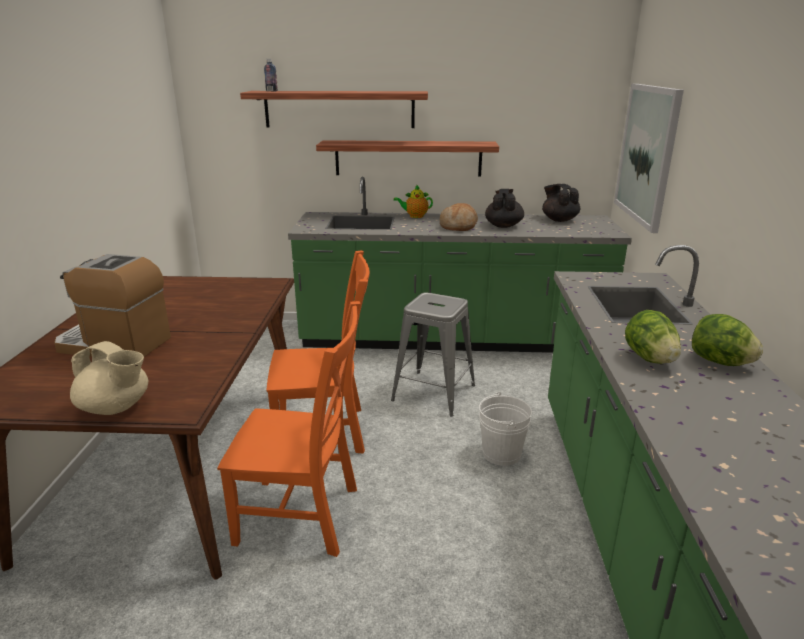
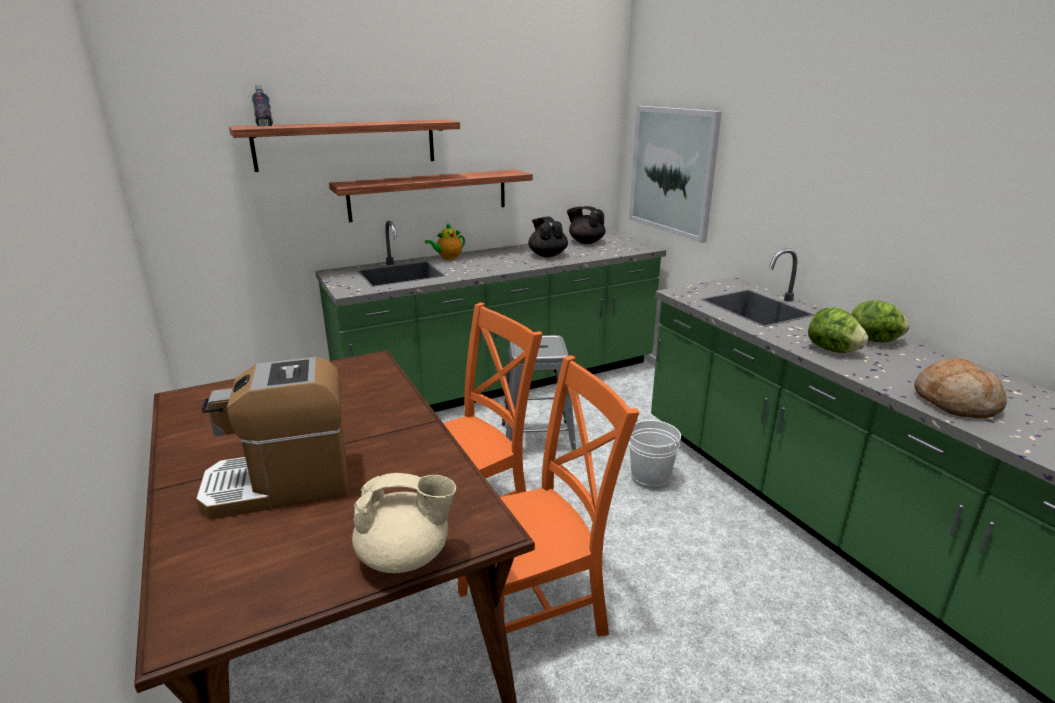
camera: 30 degrees left, 0 degrees up
bread [440,203,478,231] -> bread moved to [914,358,1007,418]

